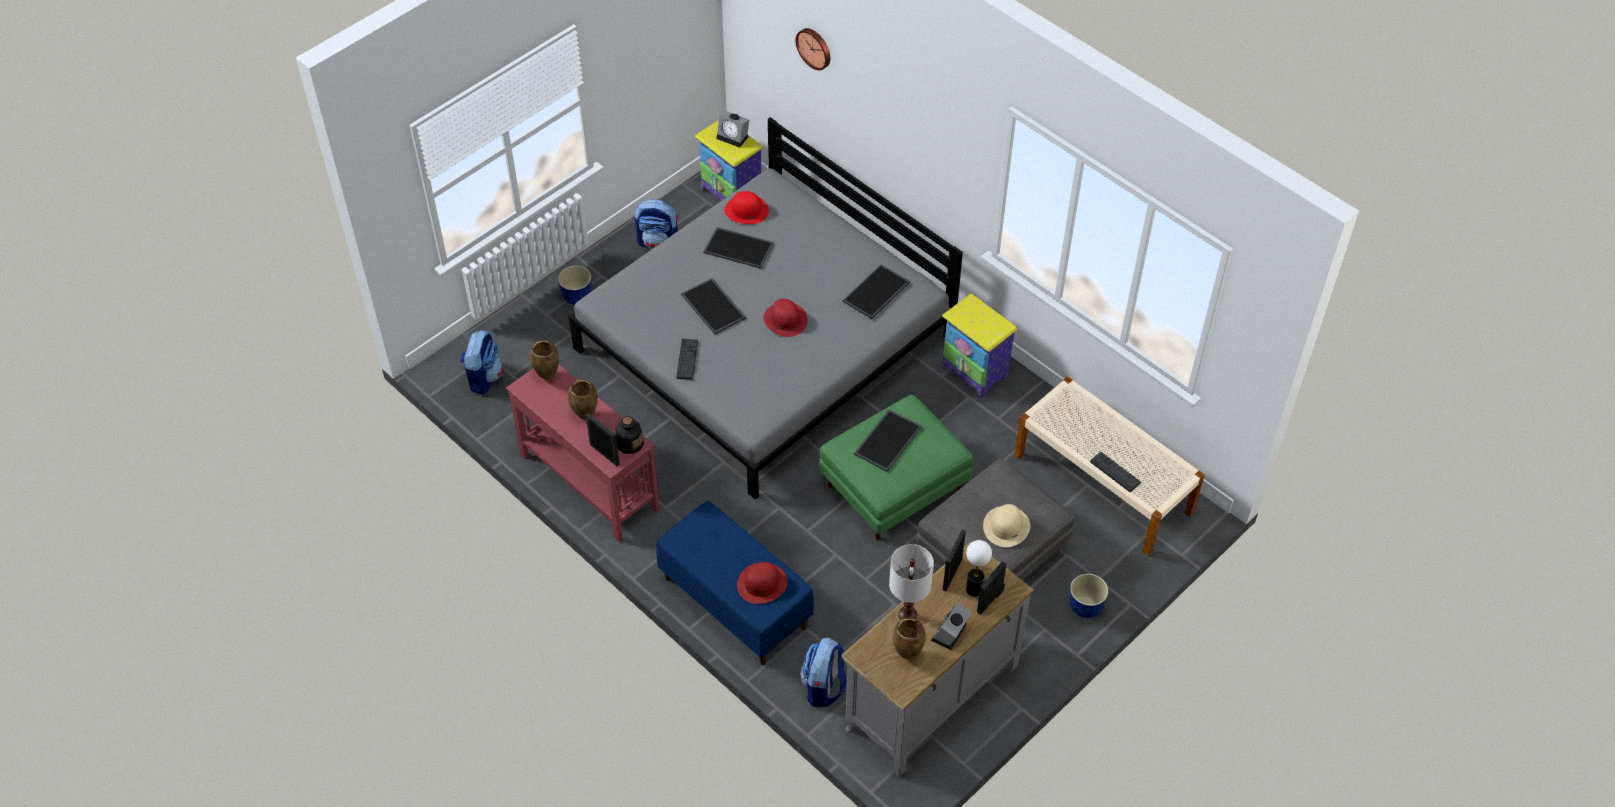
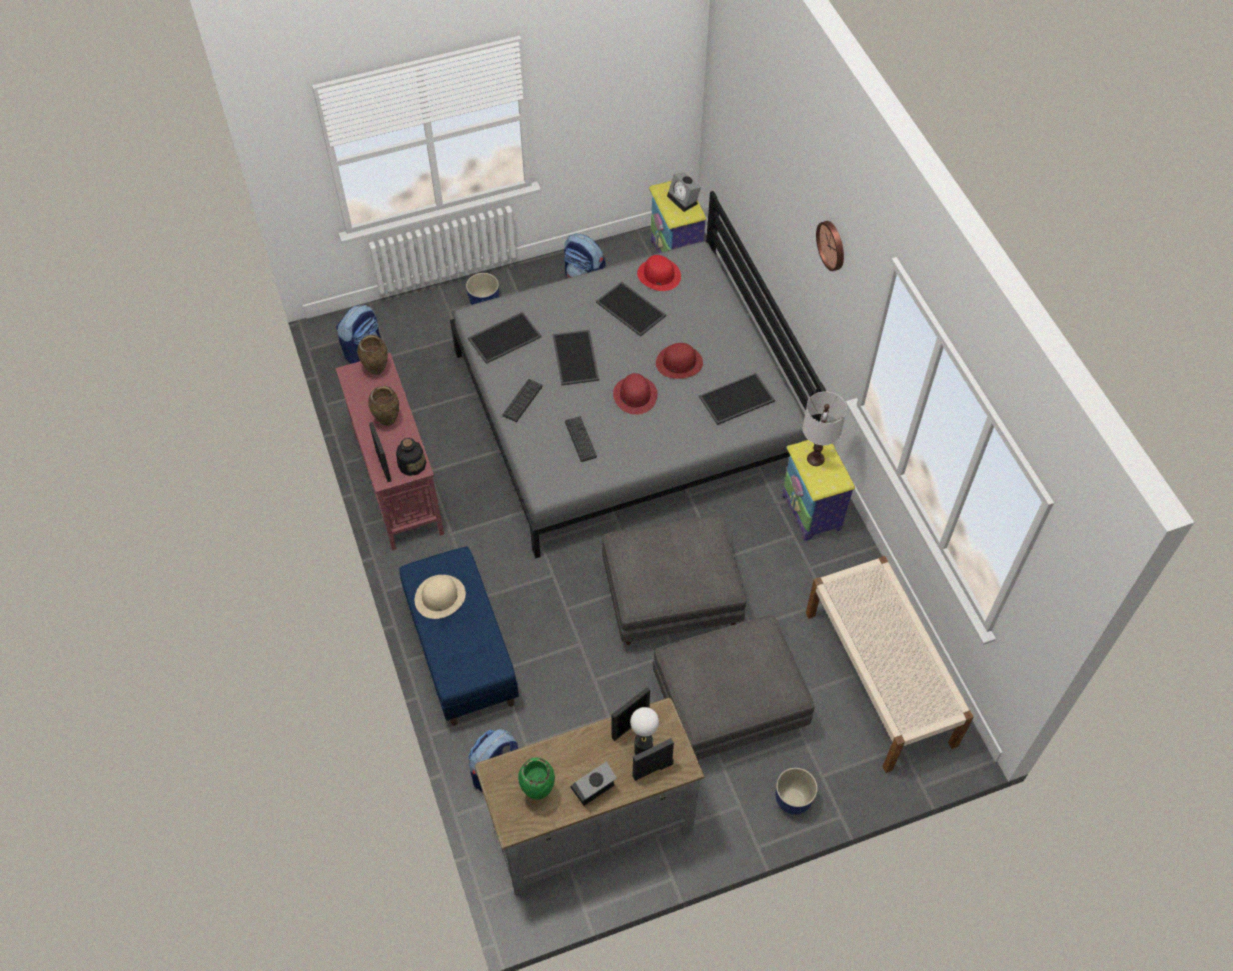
camera: 25 degrees right, 5 degrees up
red hat [737,562,788,604] -> red hat moved to [656,343,703,379]
wall clock [795,28,830,70] -> wall clock moved to [816,221,844,271]
green ottoman [819,395,973,540] -> grey ottoman [602,515,746,645]
tray [854,409,922,472] -> tray moved to [468,312,542,364]
white table lamp [889,544,934,620] -> white table lamp moved to [803,391,847,466]
brown vase [893,617,926,659] -> green vase [518,757,555,800]
beige hat [983,504,1030,547] -> beige hat moved to [415,575,466,619]
keyboard [1090,452,1141,492] -> keyboard moved to [565,416,597,462]

